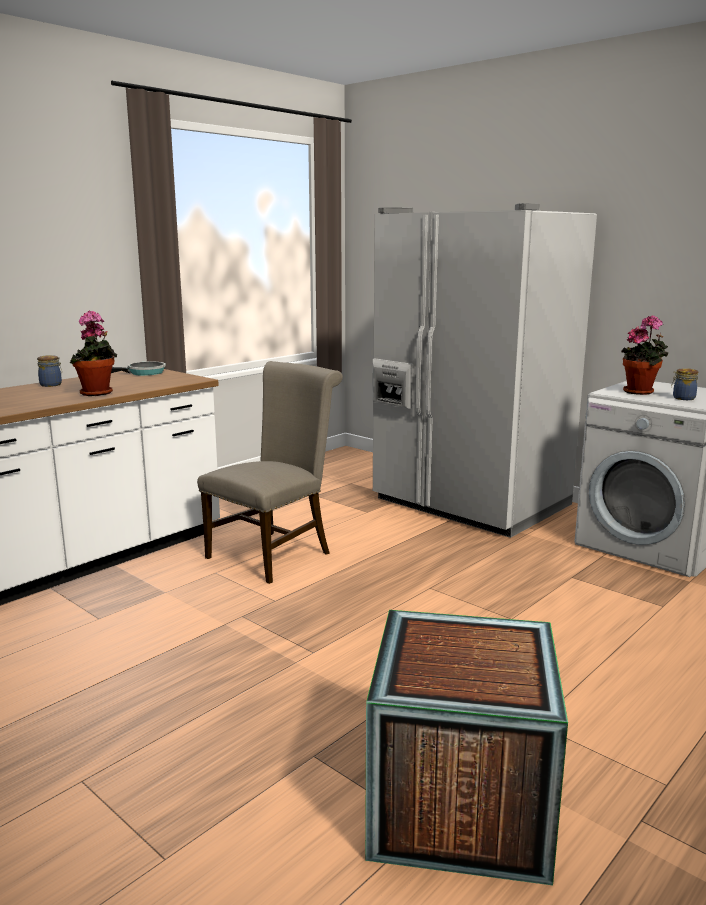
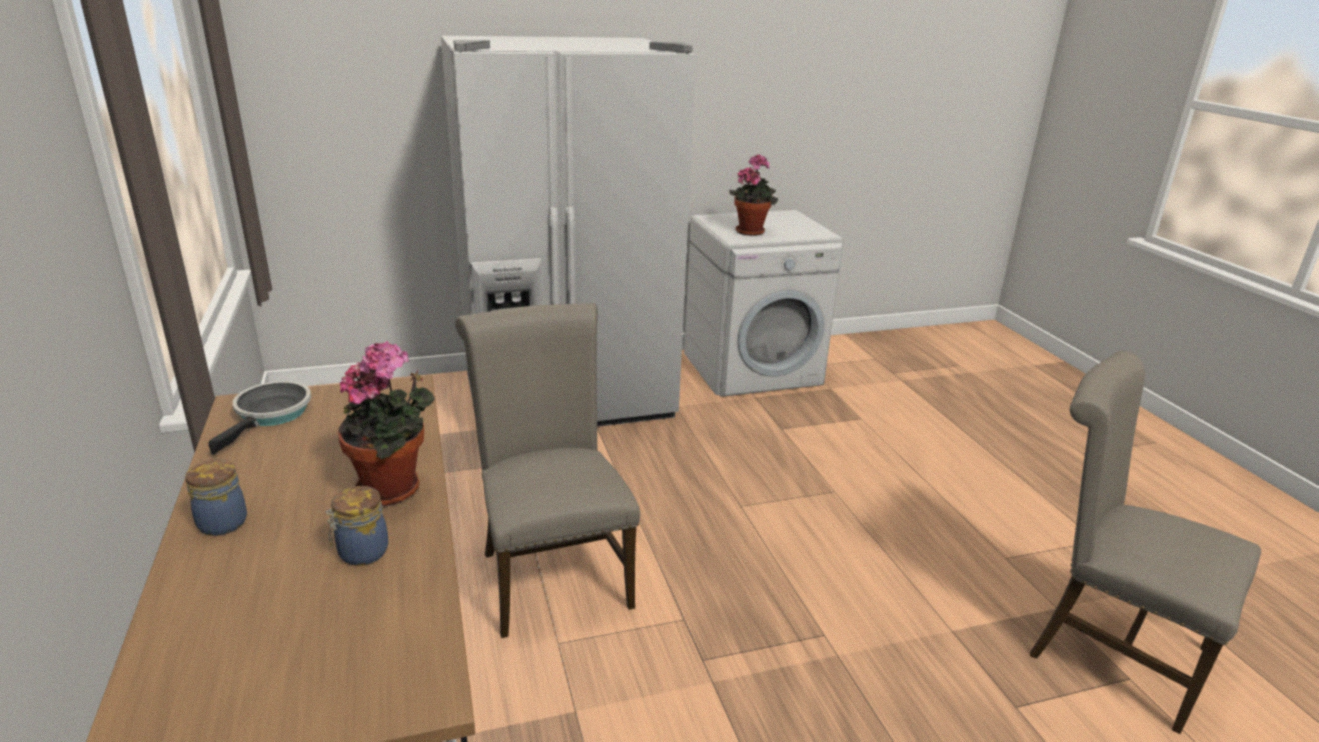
camera: 60 degrees left, 10 degrees up
crate [365,610,568,885] -> beige chair [1030,351,1261,734]
jar [671,368,698,400] -> jar moved to [325,486,389,566]

